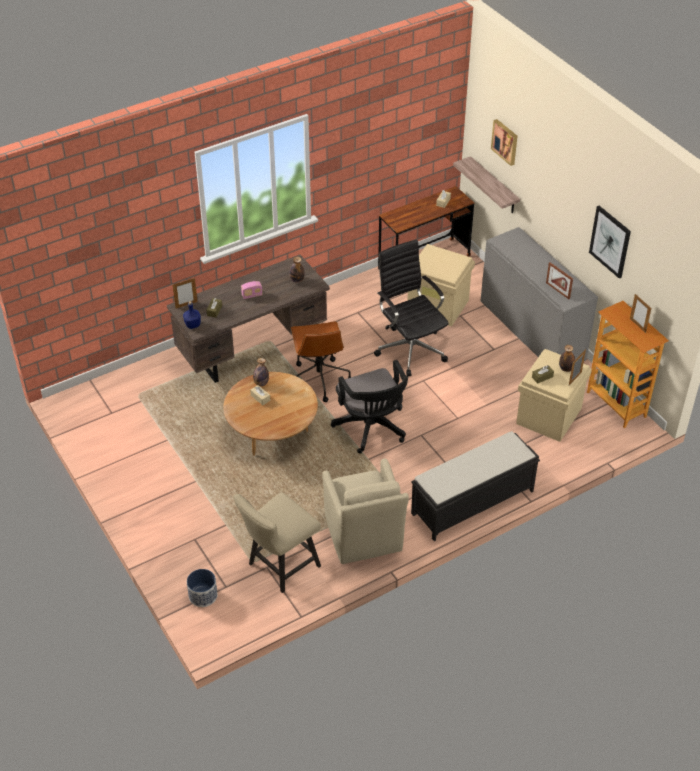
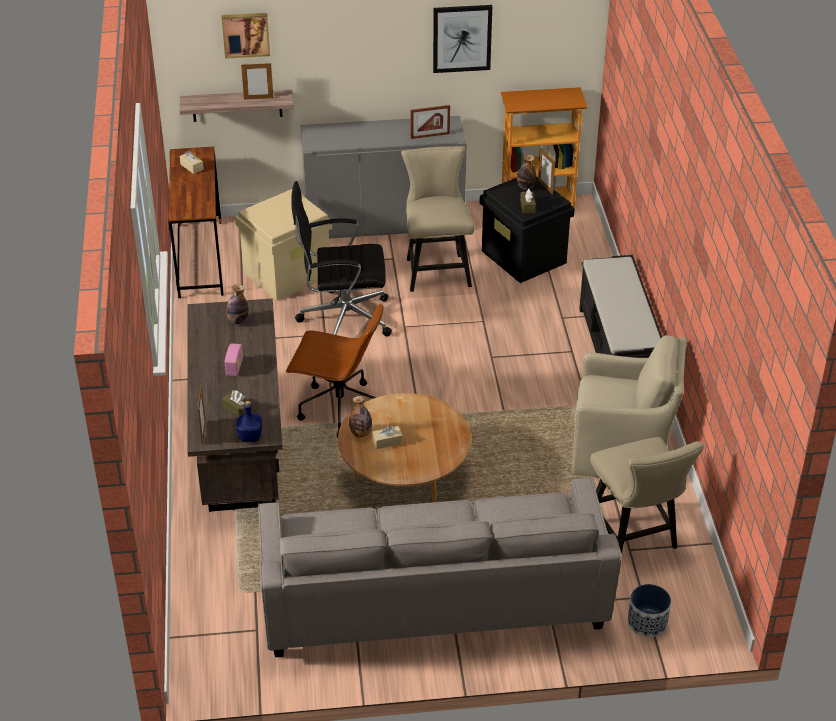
camera: 65 degrees left, 5 degrees down
black office chair [331,360,408,454] -> none
beige storage box [516,349,592,442] -> black storage box [480,177,575,283]
picture frame [630,294,651,333] -> picture frame moved to [241,63,273,100]
none -> grey sofa [258,477,622,657]
none -> beige chair [401,146,474,292]

